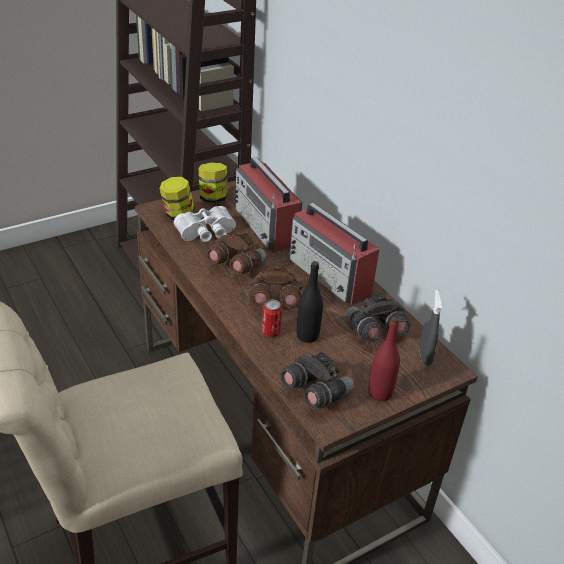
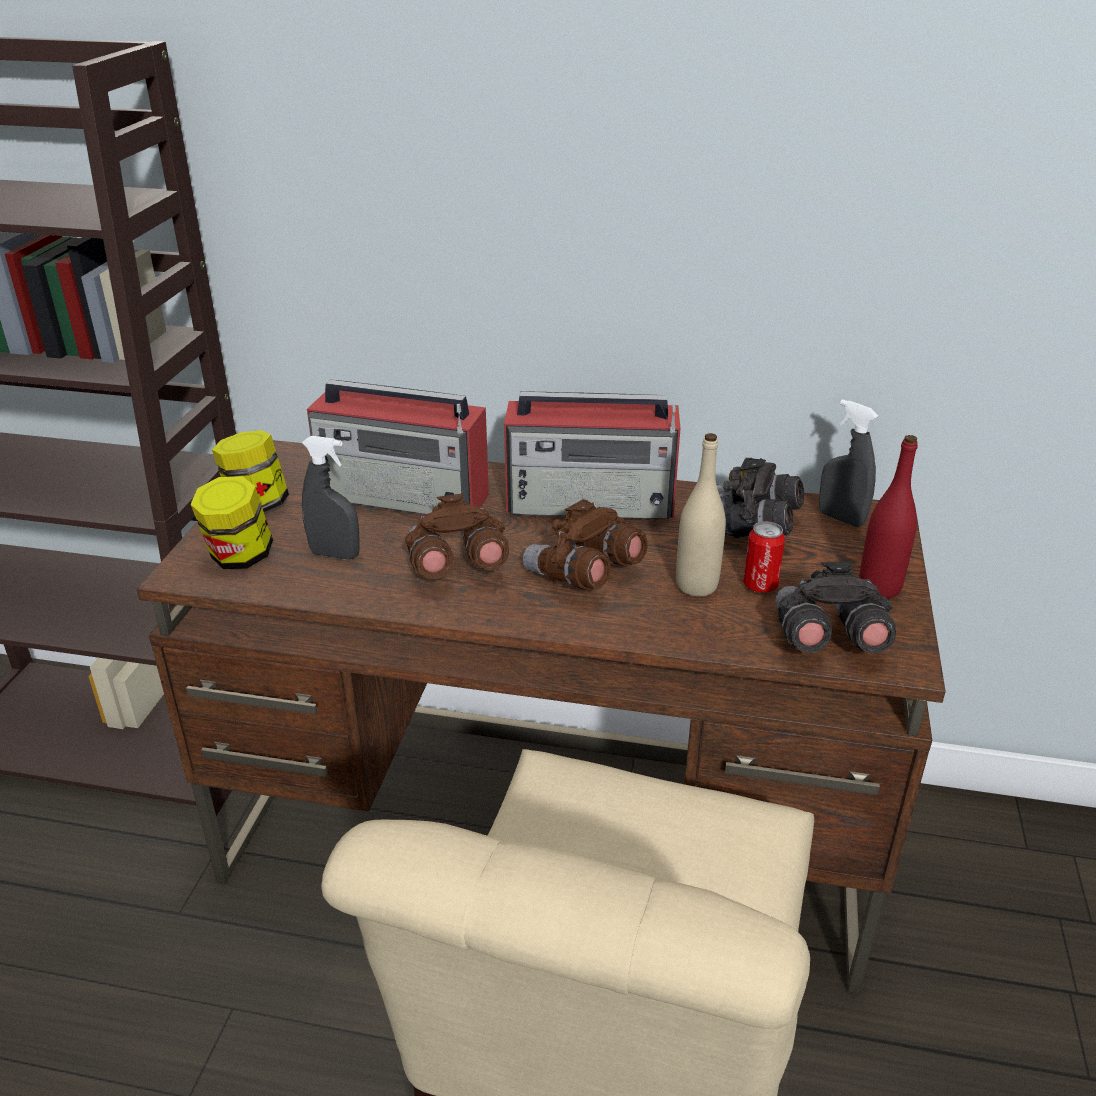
camera: 45 degrees left, 5 degrees down
white binoculars [174,206,236,242] -> grey spray bottle [302,436,360,560]
can [262,299,282,337] -> can moved to [743,521,785,593]
black bottle [296,261,323,343] -> beige bottle [676,433,726,597]

